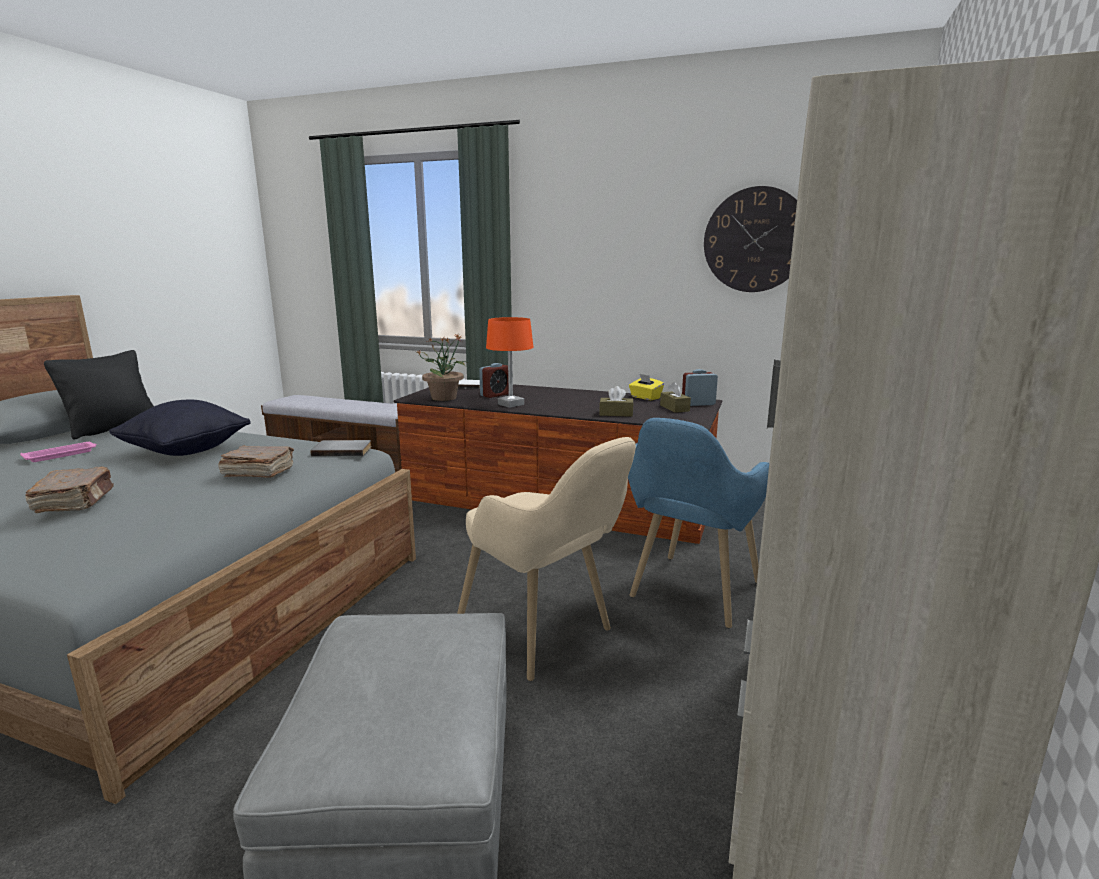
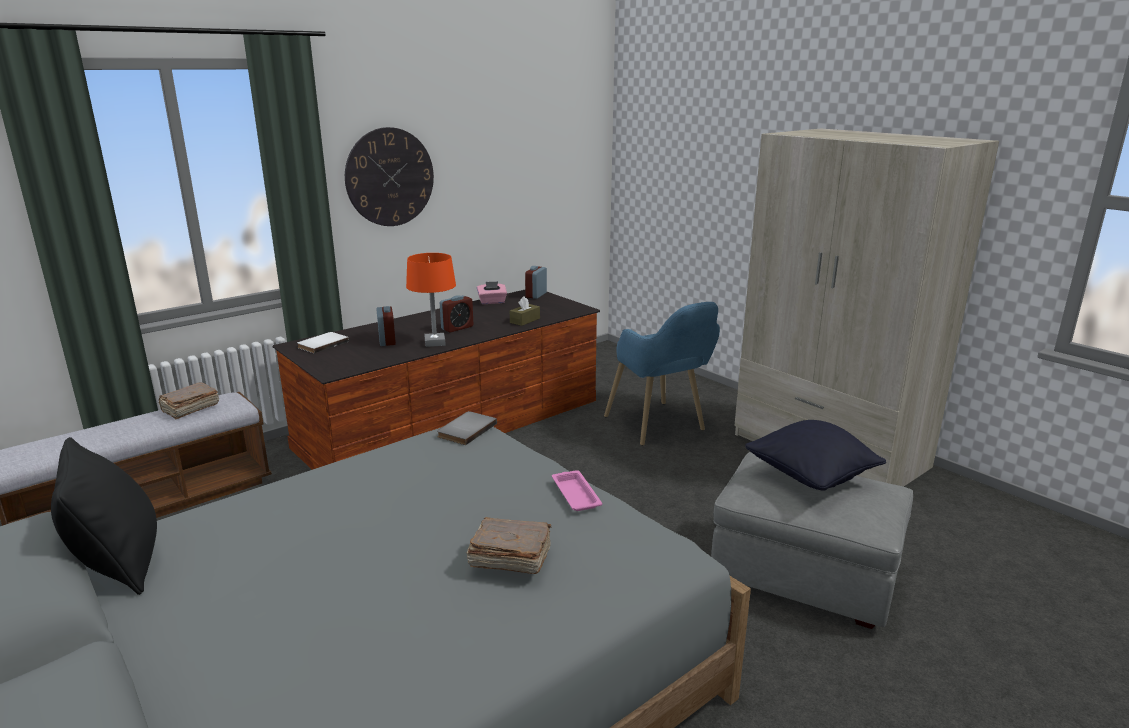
camera: 60 degrees left, 5 degrees up
pink tray [20,442,97,462] -> pink tray moved to [552,470,602,511]
black pillow [109,400,251,456] -> black pillow moved to [745,420,886,491]
brown book [218,445,294,478] -> brown book moved to [158,382,219,420]
potted plant [417,332,466,401] -> none
beige armchair [457,437,636,681] -> none
yellow tissue box [629,374,664,400] -> pink tissue box [477,281,507,304]
brown tissue box [660,382,691,413] -> none
wall clock [704,186,797,292] -> wall clock moved to [345,127,434,226]
none -> alarm clock [440,295,473,332]

